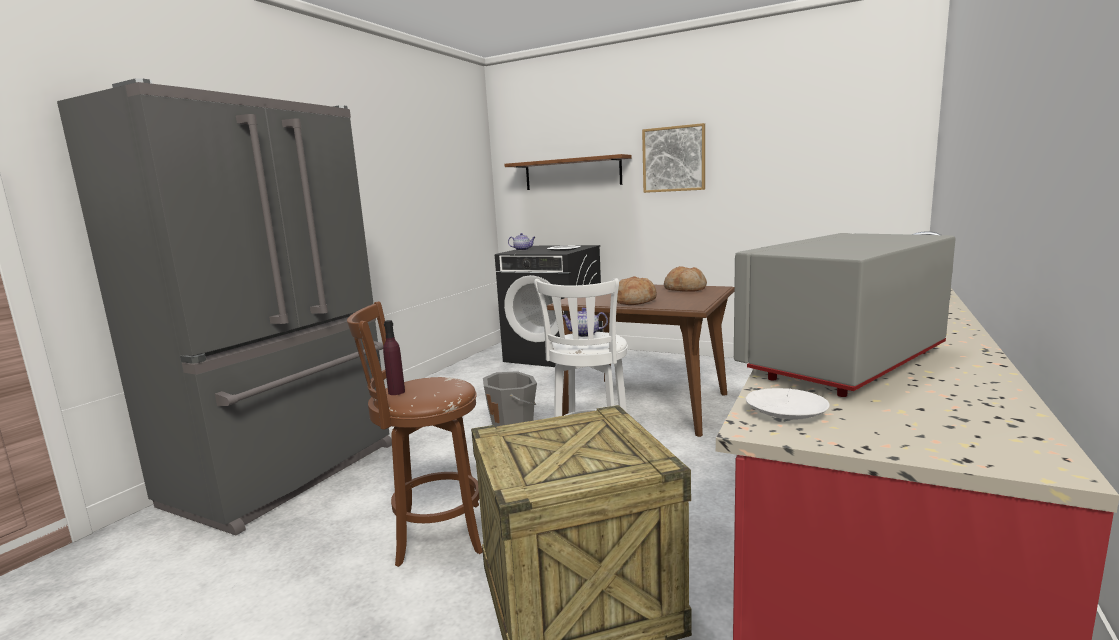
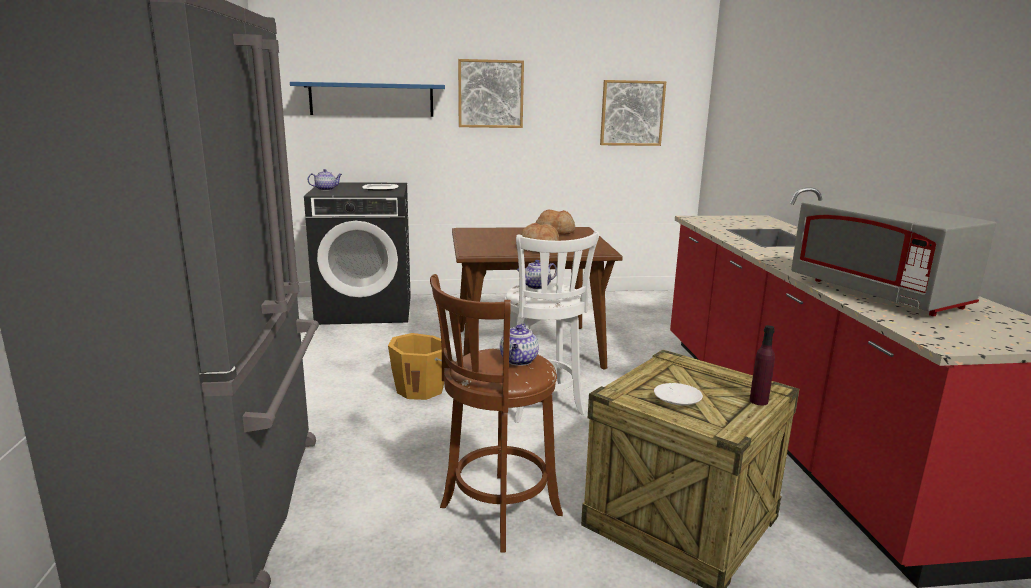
camera: 35 degrees left, 5 degrees up
purple bottle [383,320,405,395] -> purple bottle moved to [749,325,775,406]
grey bucket [483,371,537,427] -> orange bucket [388,333,444,400]
brown shelf [505,154,632,190] -> blue shelf [290,82,445,117]
grey microwave [734,233,956,397] -> grey microwave turned 45 degrees counterclockwise [791,198,996,316]
white plate [745,388,830,420] -> white plate moved to [654,383,703,406]
none -> teapot [500,323,539,366]
none -> picture [600,80,666,146]

